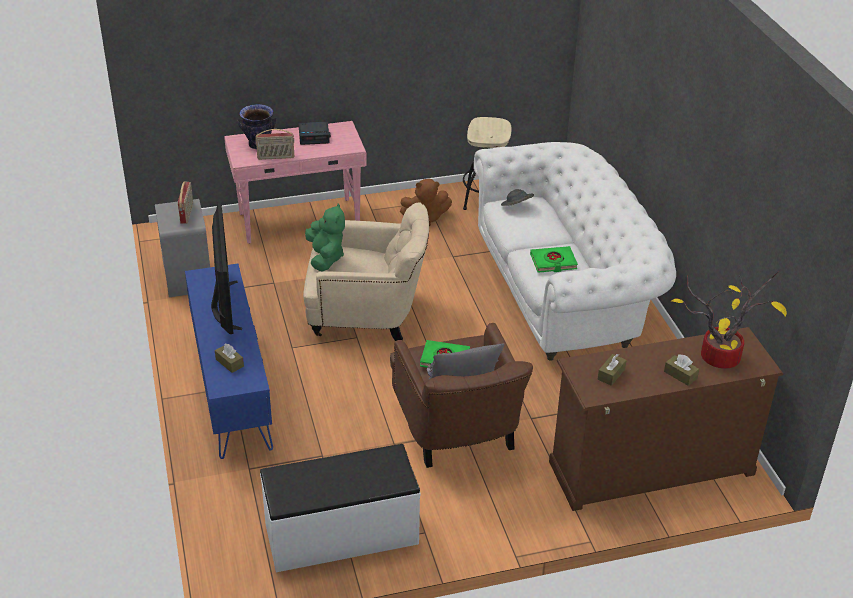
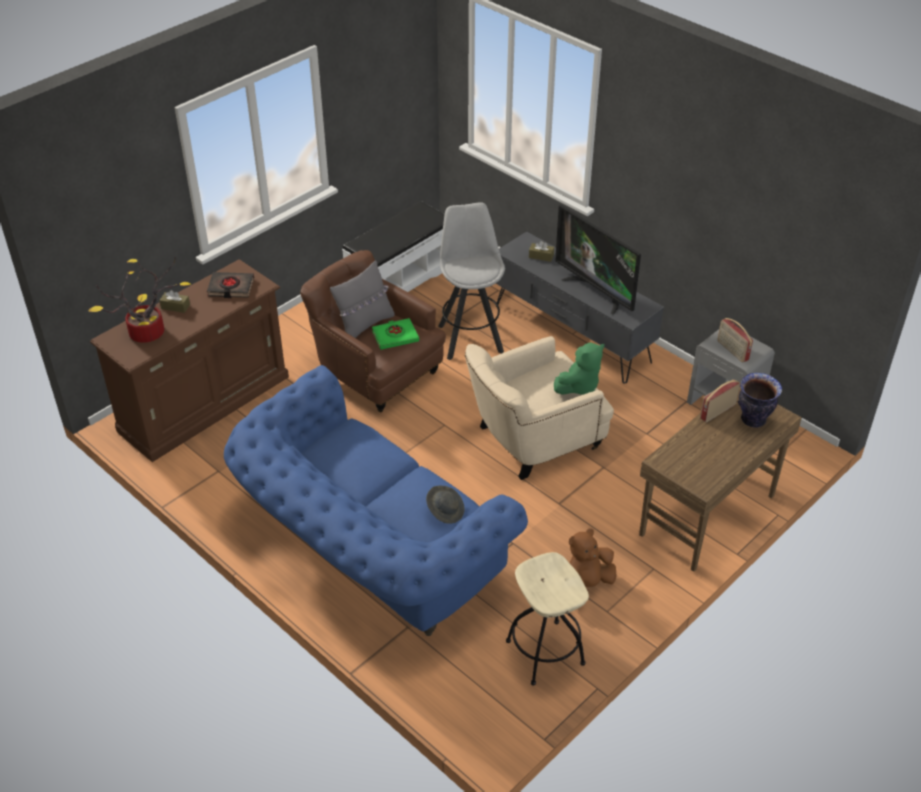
camera: 150 degrees right, 5 degrees up
blue tv stand [185,264,273,459] -> grey tv stand [496,231,664,384]
pink console table [224,121,367,244] -> brown console table [639,382,802,572]
alarm clock [298,122,331,145] -> none
green plush toy [305,204,345,272] -> green plush toy turned 90 degrees counterclockwise [554,342,604,395]
white sofa [474,142,676,361] -> blue sofa [224,365,528,636]
green book [530,246,578,273] -> none
brown tissue box [598,354,627,386] -> black book [207,272,254,298]
none -> grey stool [438,202,505,360]

